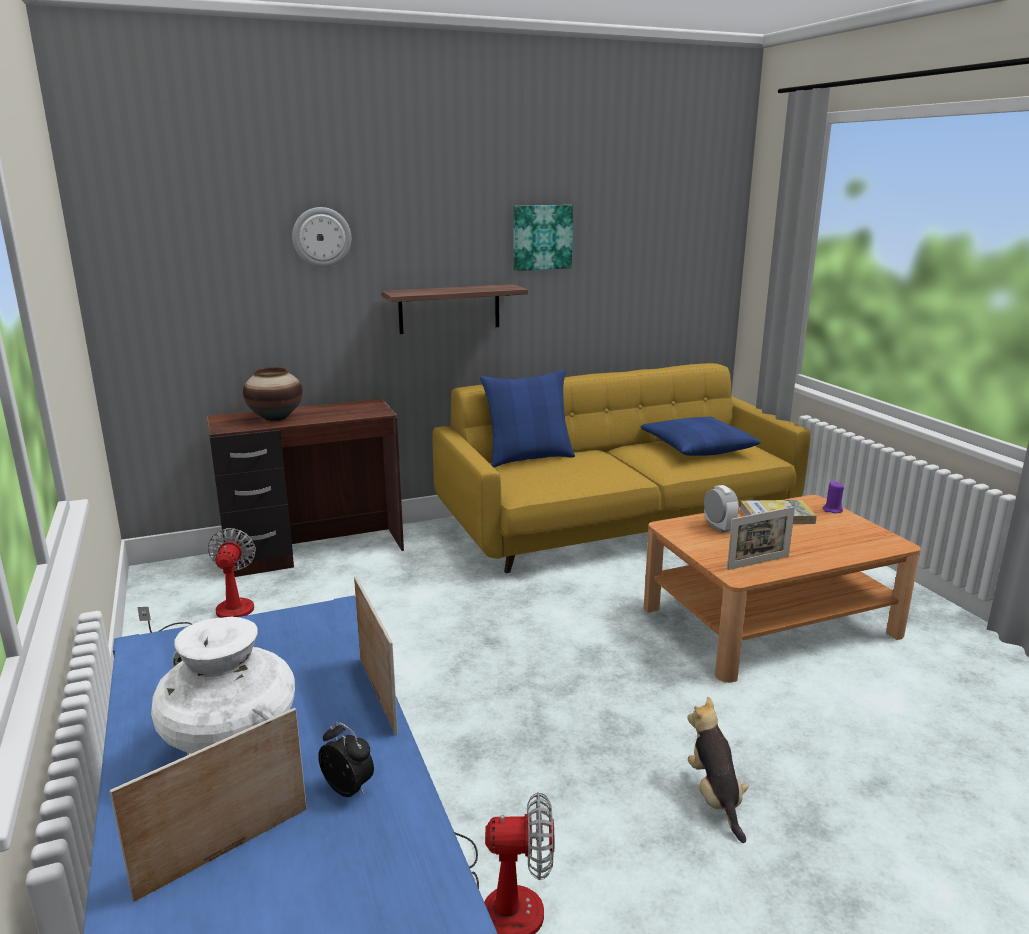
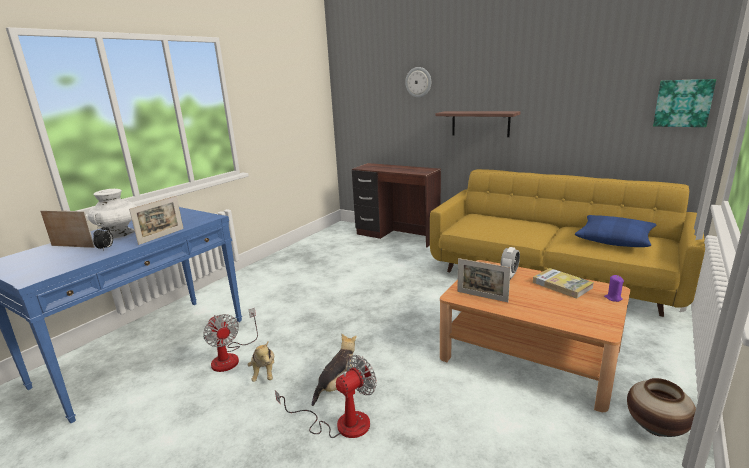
camera: 55 degrees right, 0 degrees up
fan [137,528,256,633] -> fan moved to [275,355,377,438]
vase [243,367,303,421] -> vase moved to [627,378,696,437]
blue pillow [480,369,575,467] -> none
picture [514,205,573,271] -> picture moved to [653,79,716,127]
none -> plush toy [248,341,274,382]

